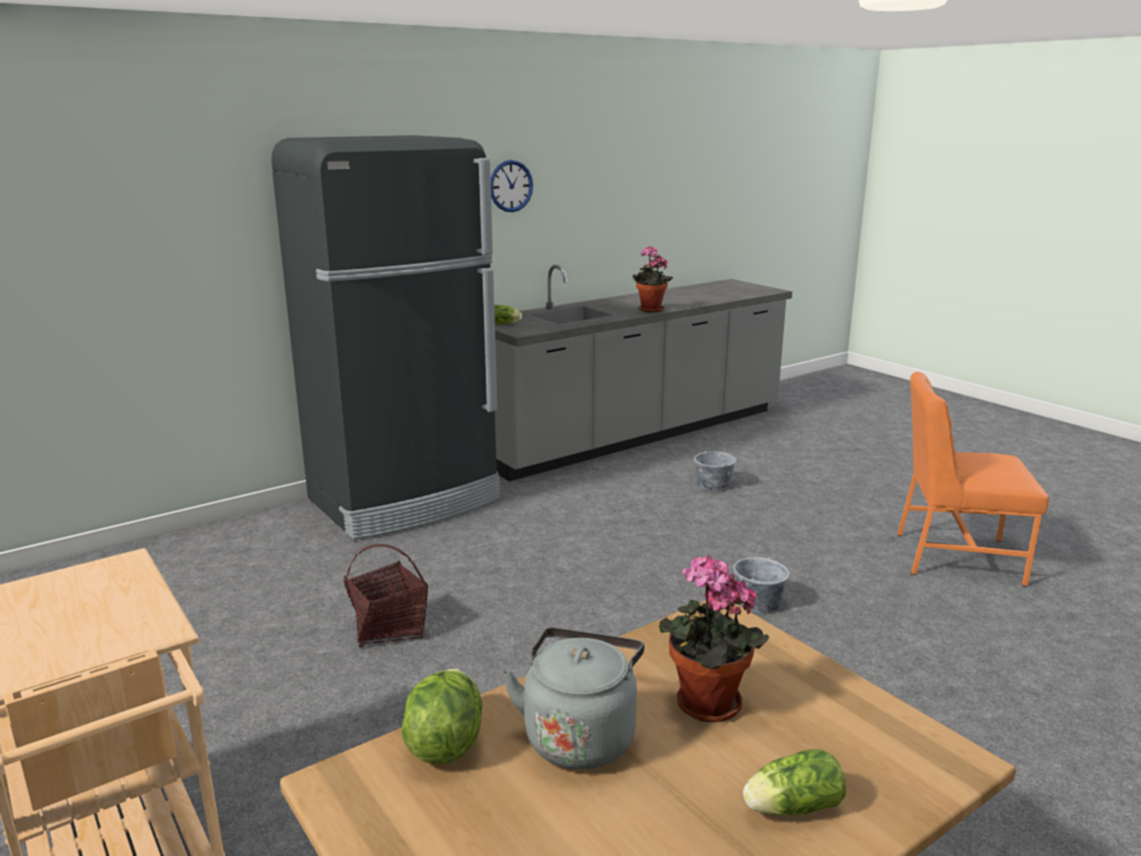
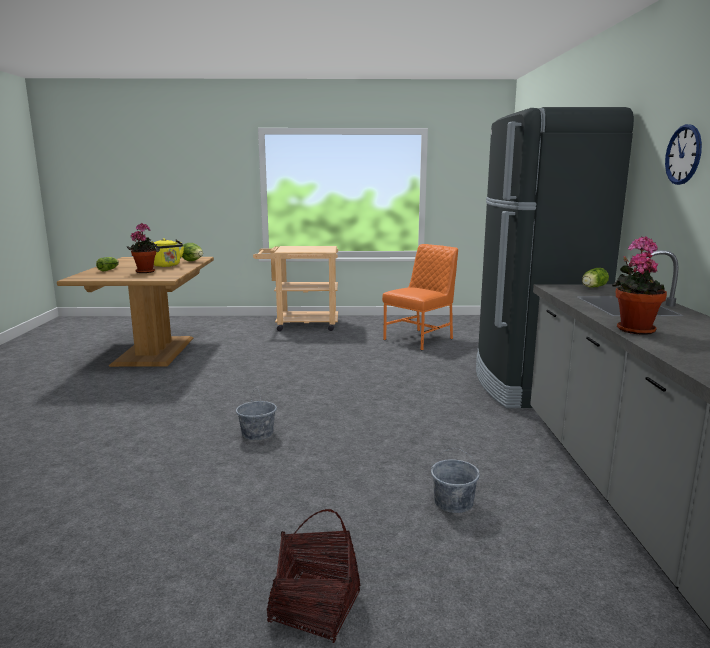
camera: 125 degrees right, 5 degrees down
basket [343,544,428,648] -> basket moved to [267,509,360,643]
grey kettle [502,627,645,770] -> yellow kettle [152,238,184,267]
orange chair [897,372,1049,587] -> orange chair moved to [382,244,458,350]

